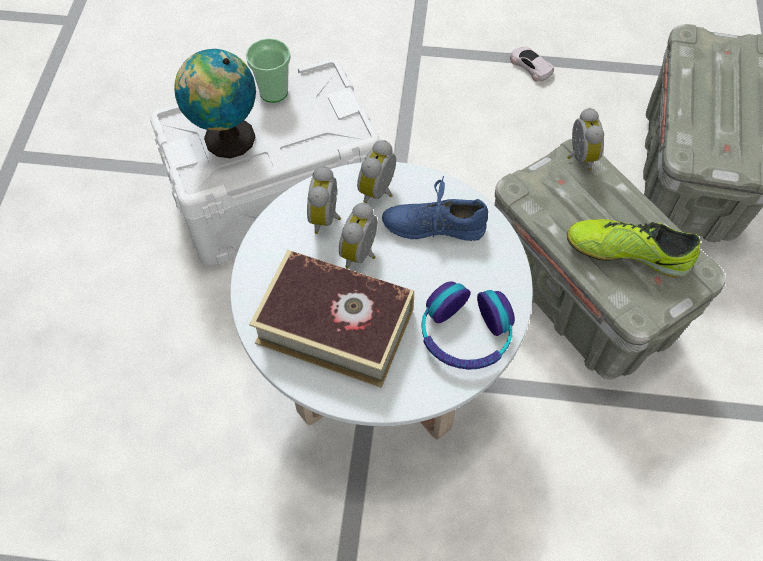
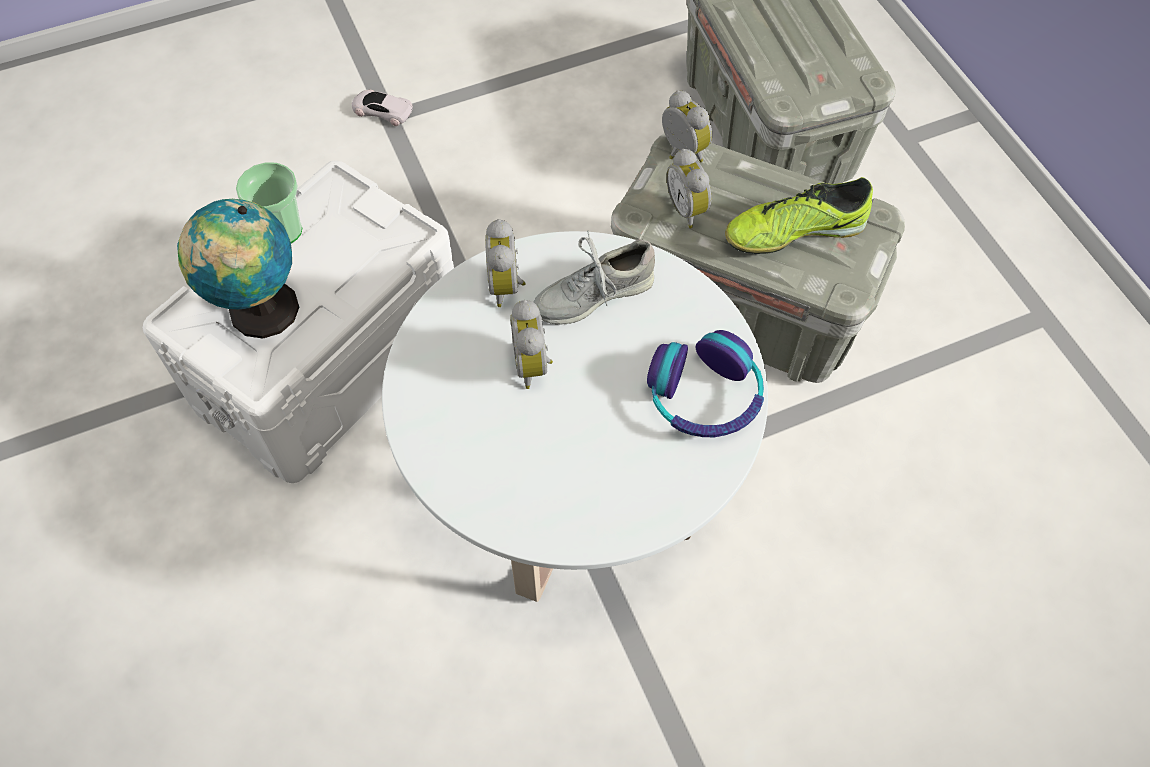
camera: 30 degrees left, 0 degrees up
book [249,250,414,388] -> none
alarm clock [307,166,341,234] -> alarm clock moved to [666,148,711,229]
blue shoe [382,176,488,241] -> grey shoe [534,230,655,325]
white toy car [510,47,554,82] -> white toy car moved to [352,90,413,126]

